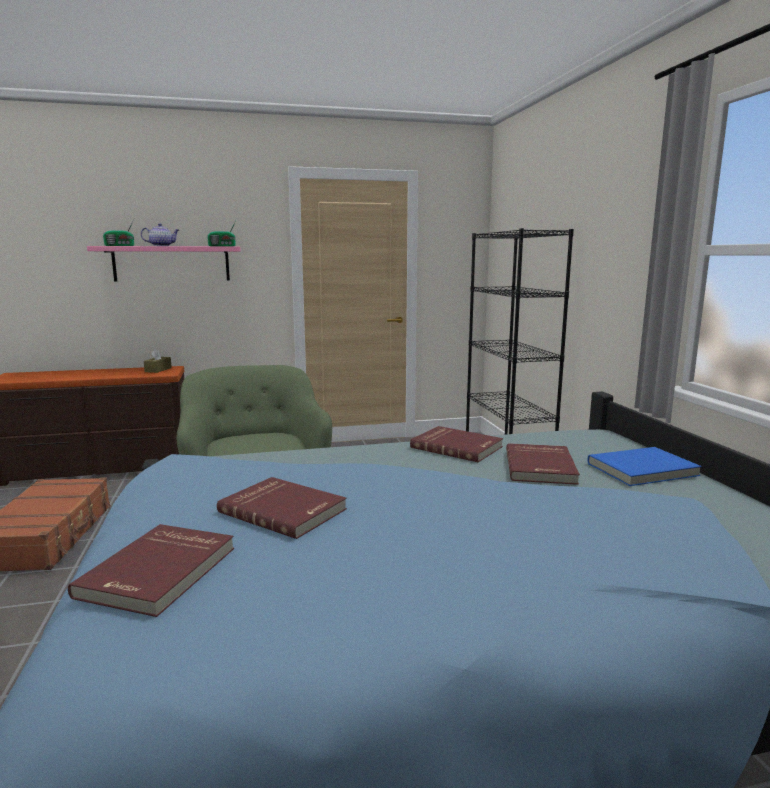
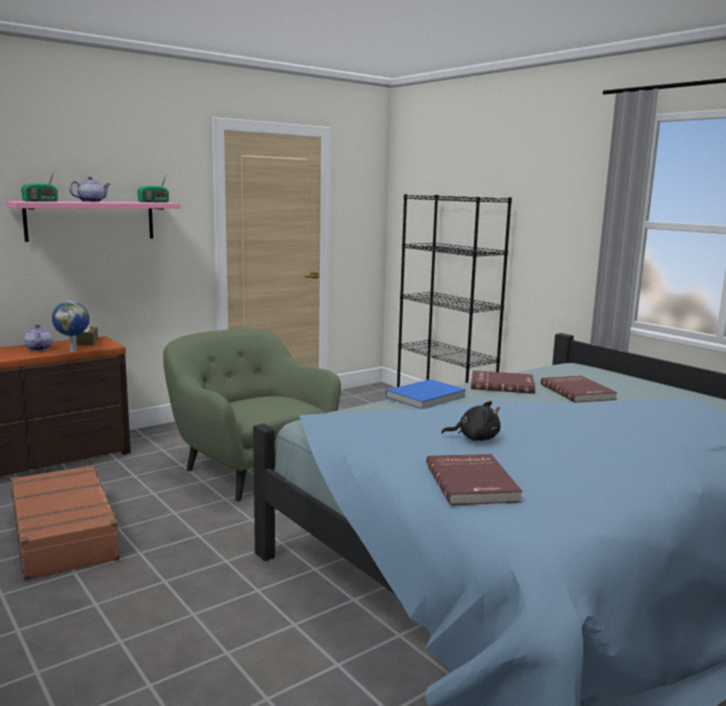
camera: 25 degrees left, 0 degrees up
red book [217,477,347,539] -> black plush toy [441,401,501,441]
blue book [588,447,702,486] -> blue book moved to [385,379,466,409]
none -> teapot [24,324,52,351]
none -> globe [52,301,90,352]

